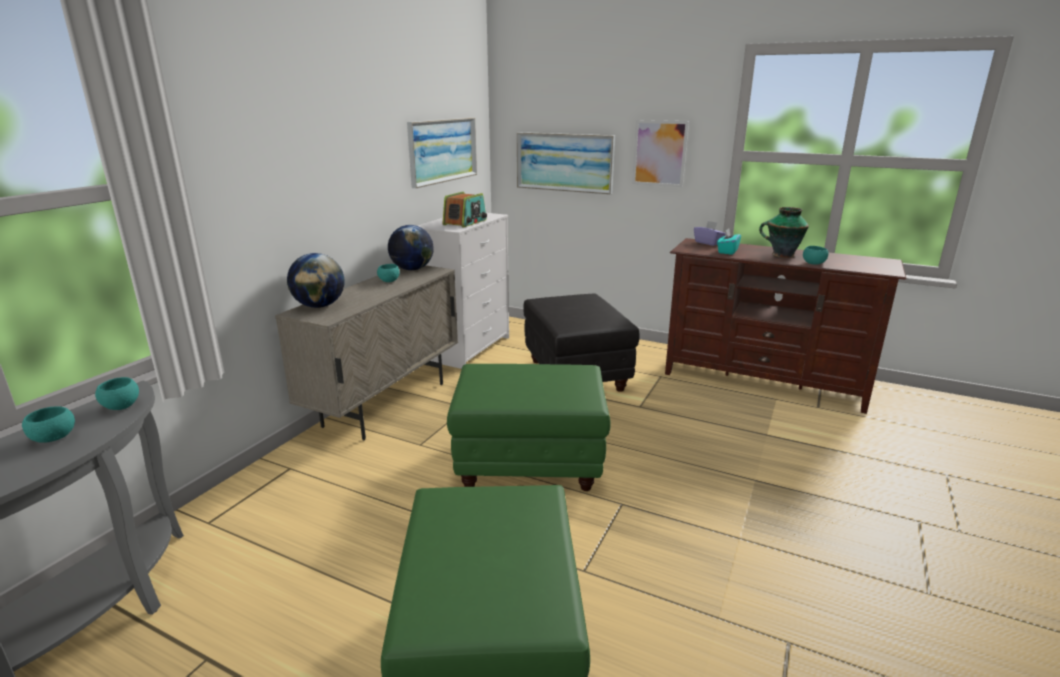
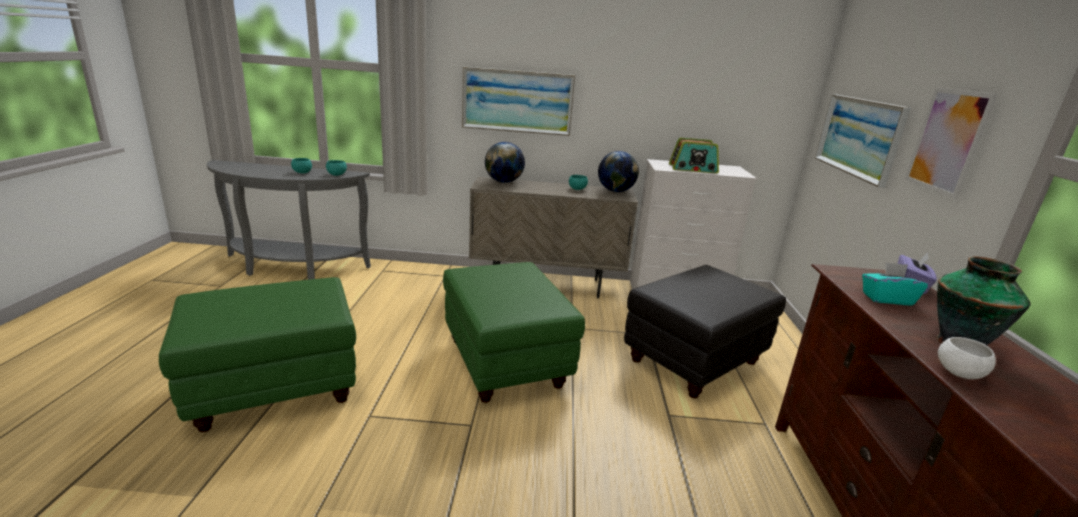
camera: 65 degrees right, 0 degrees up
picture [407,117,477,188] -> picture moved to [462,67,575,136]
turquoise bowl [803,246,829,265] -> white bowl [938,337,996,379]

